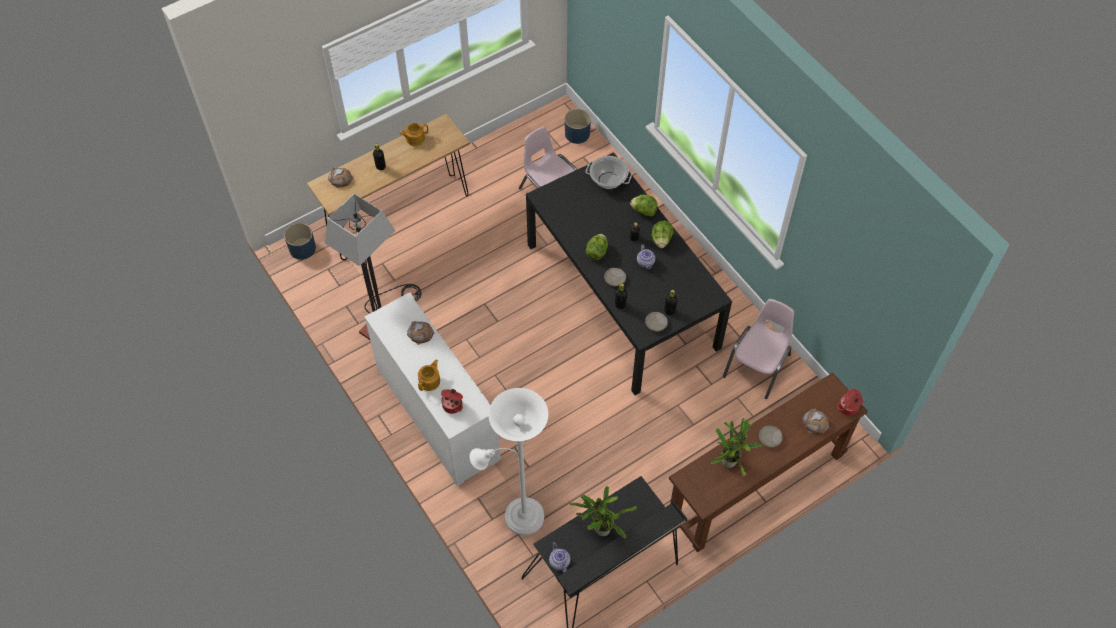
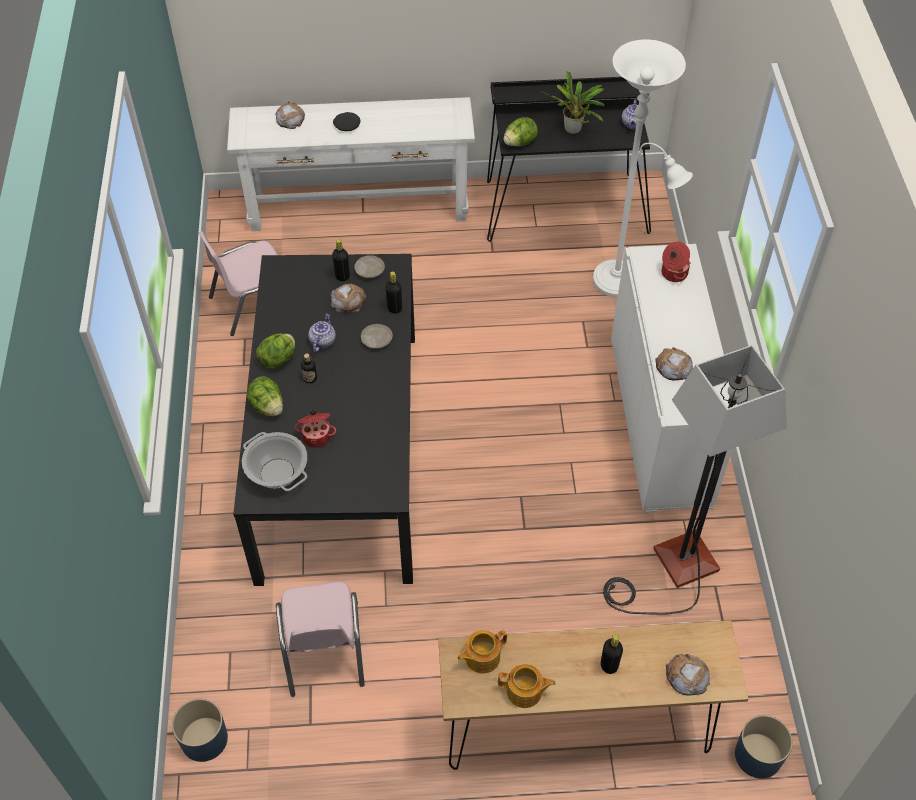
camera: 150 degrees left, 5 degrees down
teapot [418,360,440,391] -> teapot moved to [457,630,507,674]
lettuce [586,234,608,260] -> lettuce moved to [504,117,538,146]
brown console table [669,373,868,553] -> white console table [227,97,475,231]
potted plant [711,418,762,476] -> none
beige plate [759,426,783,447] -> black plate [333,112,360,131]
cooking pot [837,389,863,416] -> cooking pot moved to [295,410,336,448]
none -> bread [331,283,366,312]

